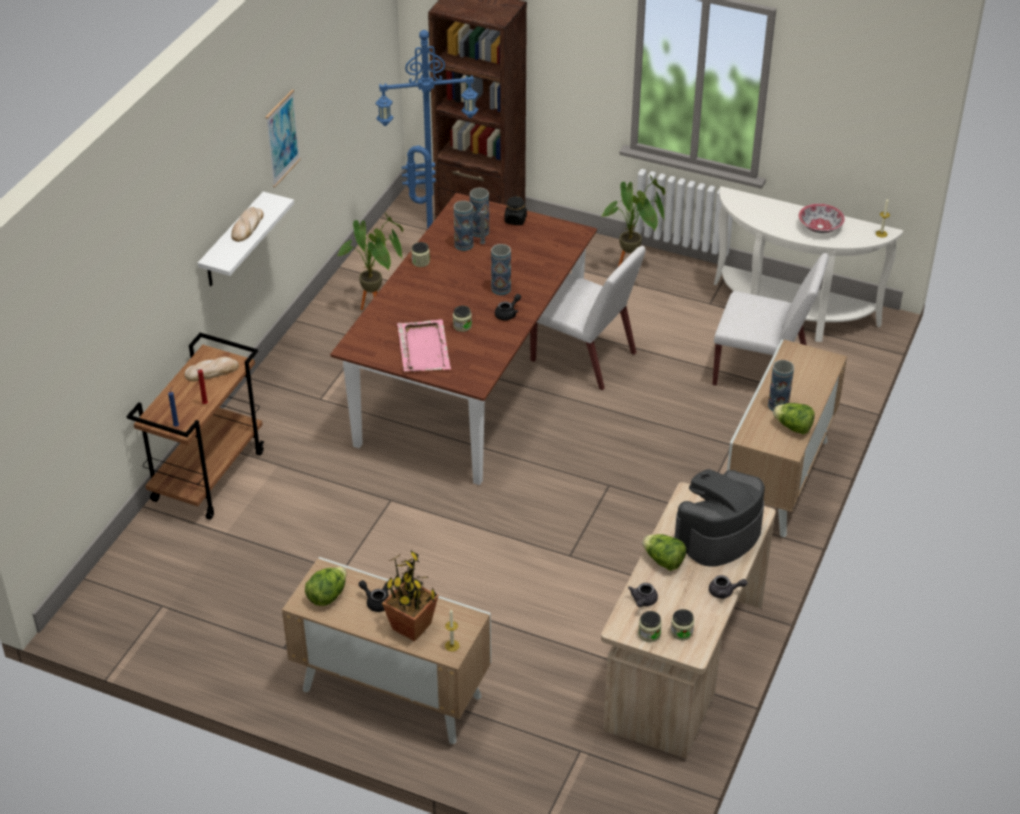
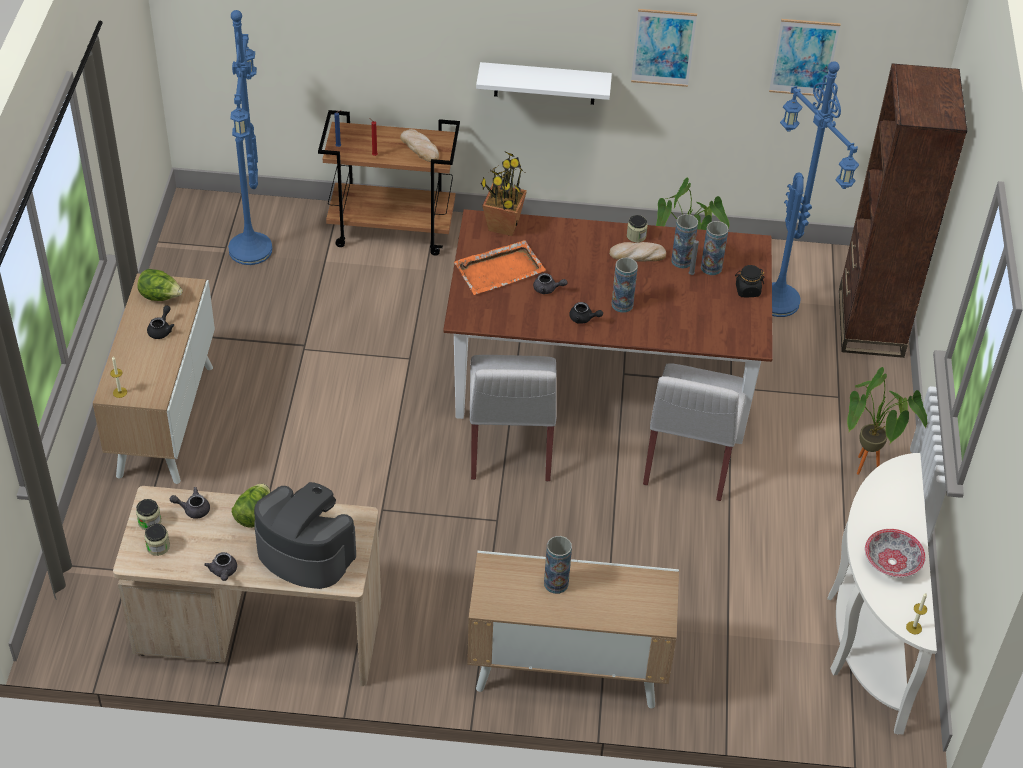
camera: 70 degrees right, 5 degrees up
bread [231,207,264,242] -> bread moved to [609,242,666,262]
potted plant [382,550,439,641] -> potted plant moved to [481,151,527,236]
pink tray [397,319,452,372] -> orange tray [454,240,546,295]
jar [453,306,472,332] -> grey teapot [533,273,567,294]
white chair [712,253,829,386] -> white chair moved to [470,355,557,482]
lettuce [773,403,815,434] -> none
none -> blue floor lamp [228,10,272,265]
none -> picture [769,19,841,96]

